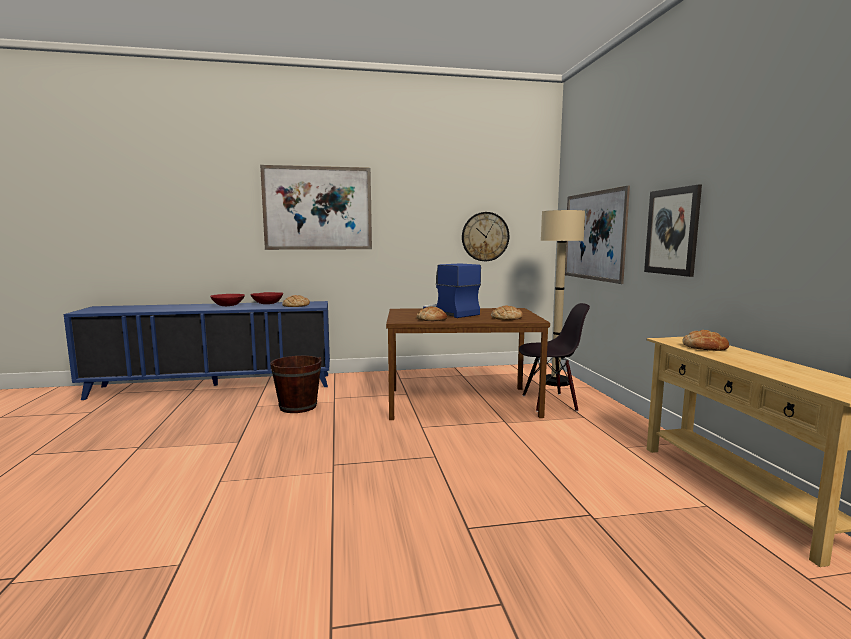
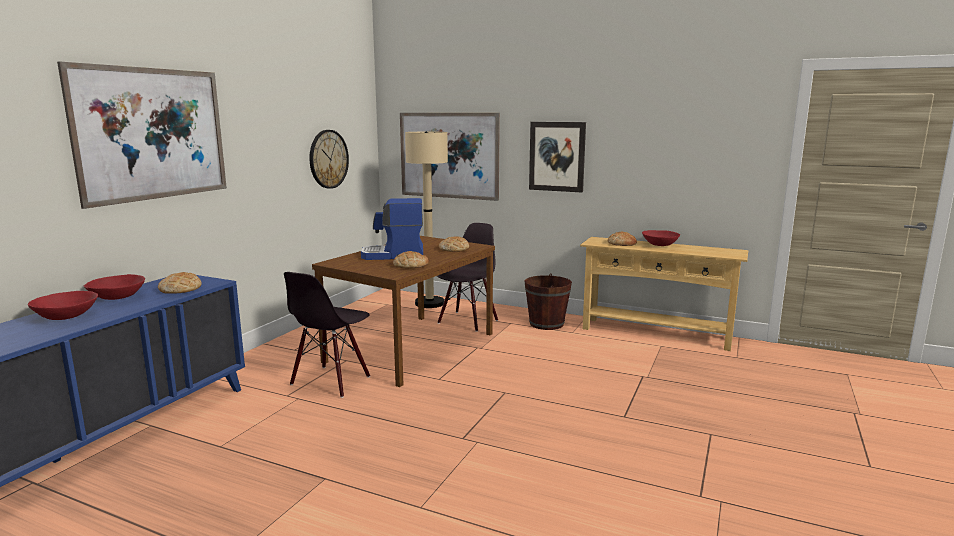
camera: 55 degrees left, 5 degrees up
brown bucket [270,356,322,413] -> brown bucket moved to [524,274,572,330]
none -> black chair [284,272,370,398]
none -> red bowl [642,230,680,246]

